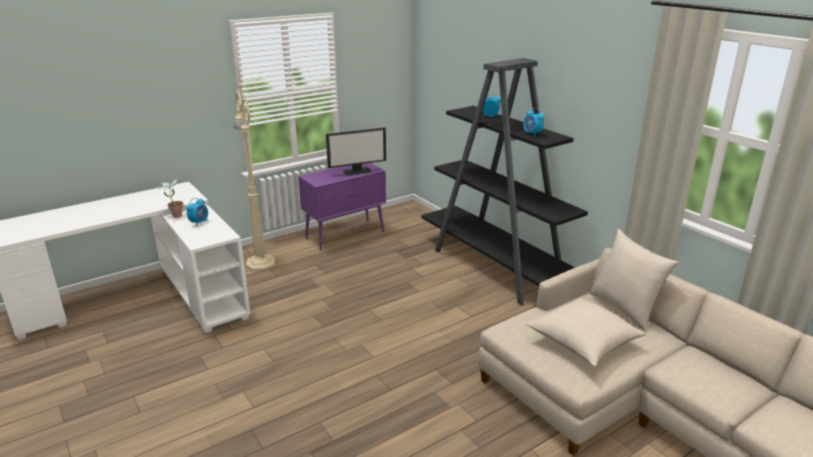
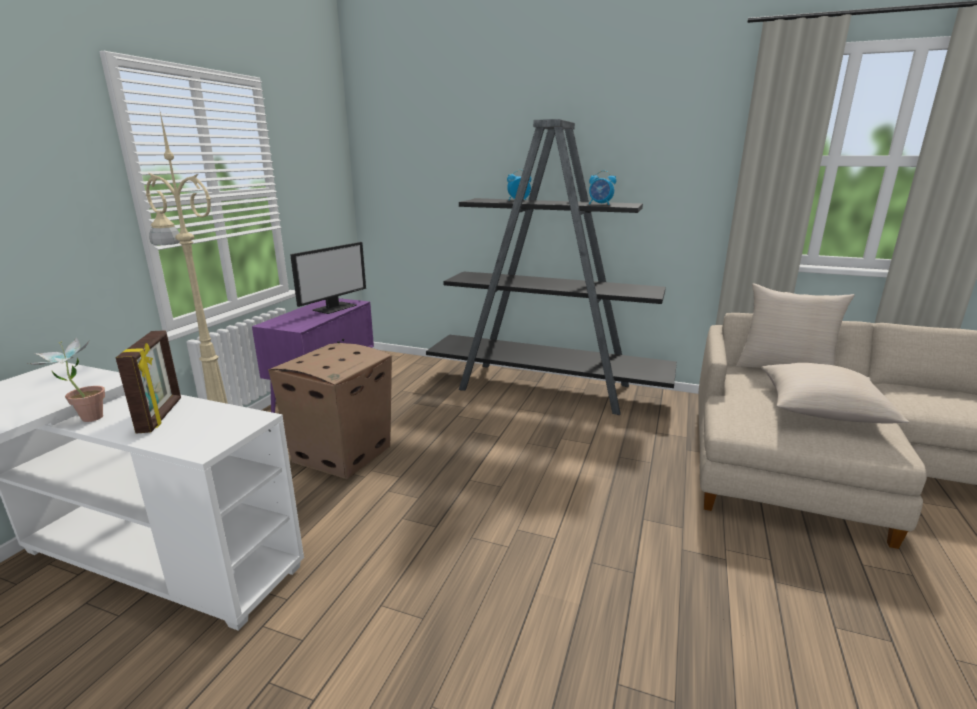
camera: 35 degrees left, 5 degrees down
alarm clock [186,198,208,226] -> picture frame [116,330,181,433]
none -> cardboard box [268,343,392,479]

